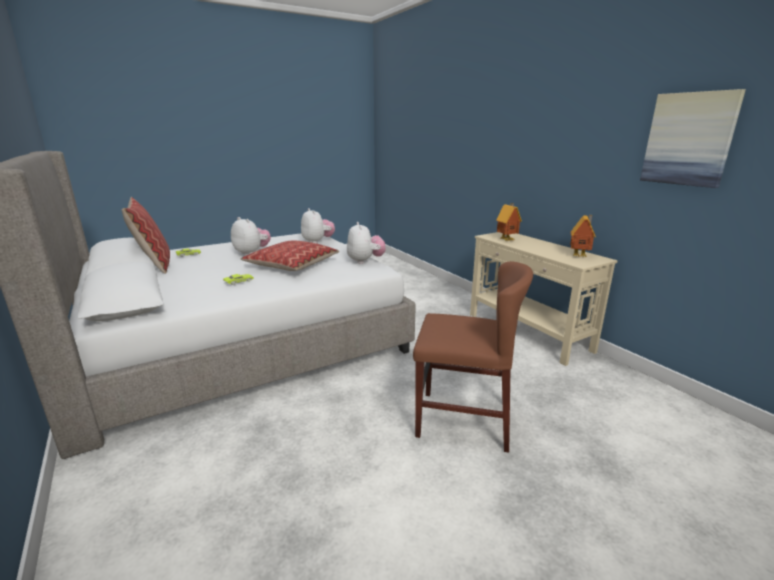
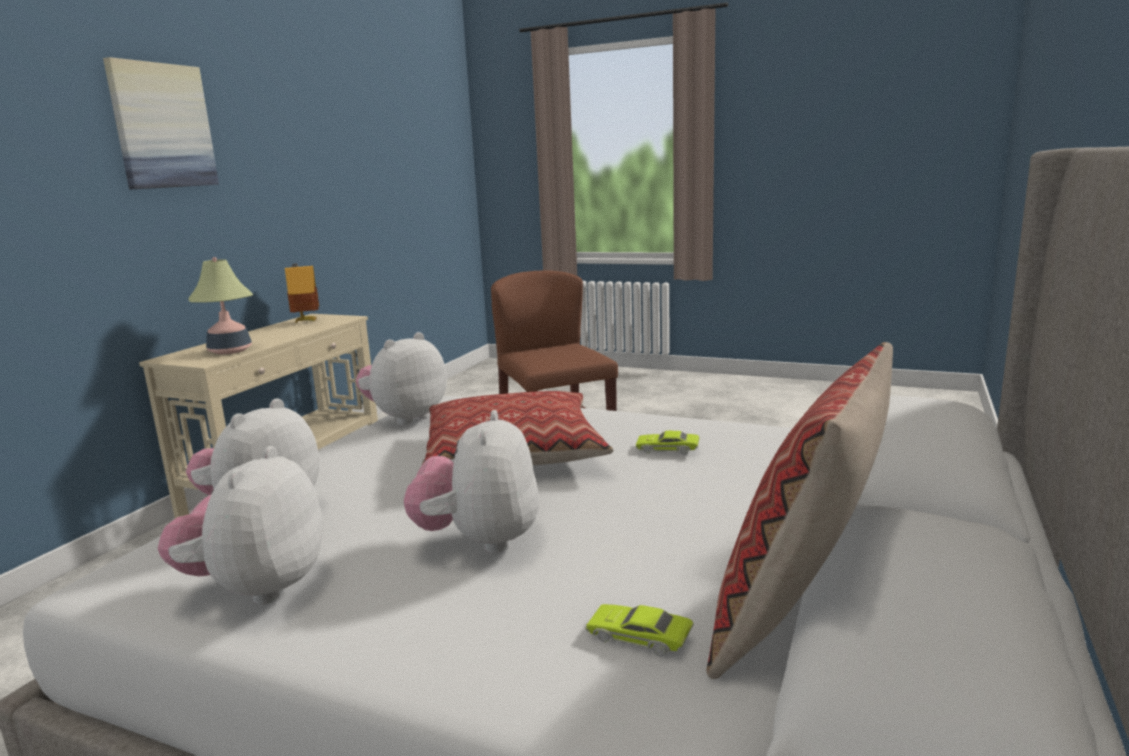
camera: 125 degrees left, 5 degrees down
toy house [496,203,522,241] -> table lamp [188,257,253,354]
picture [640,89,746,188] -> picture moved to [103,57,219,190]
none -> plush toy [158,446,323,605]

